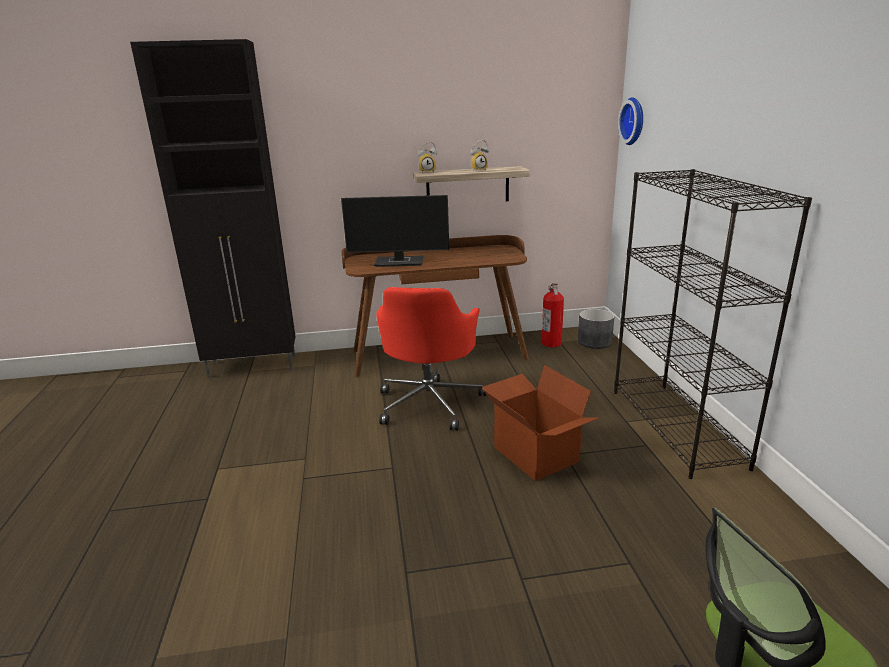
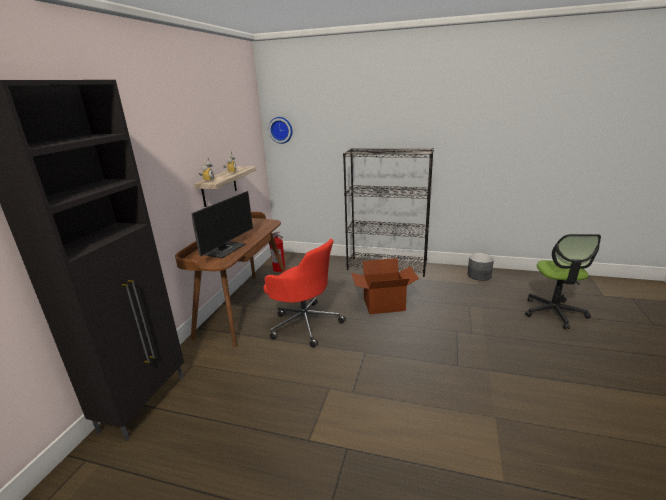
camera: 65 degrees left, 0 degrees up
grey planter [578,309,615,349] -> grey planter moved to [467,253,494,281]

